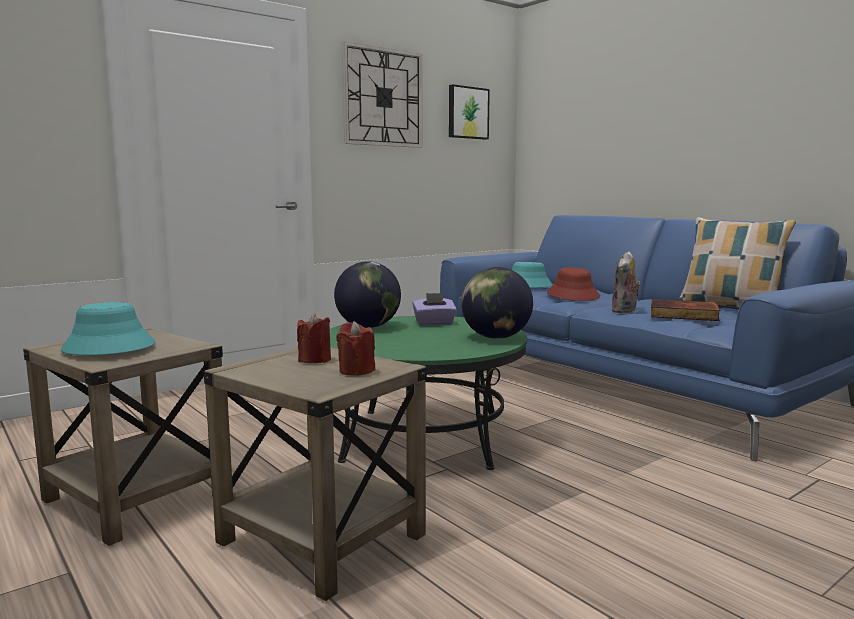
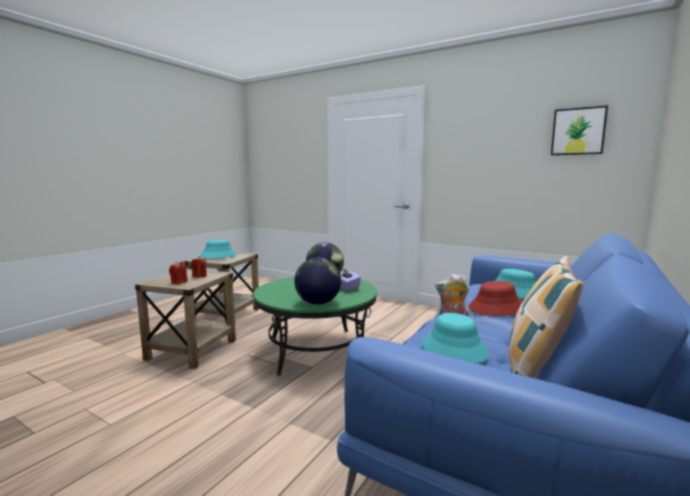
camera: 70 degrees right, 0 degrees up
wall clock [342,41,423,148] -> none
book [651,299,721,321] -> turquoise hat [422,313,489,364]

